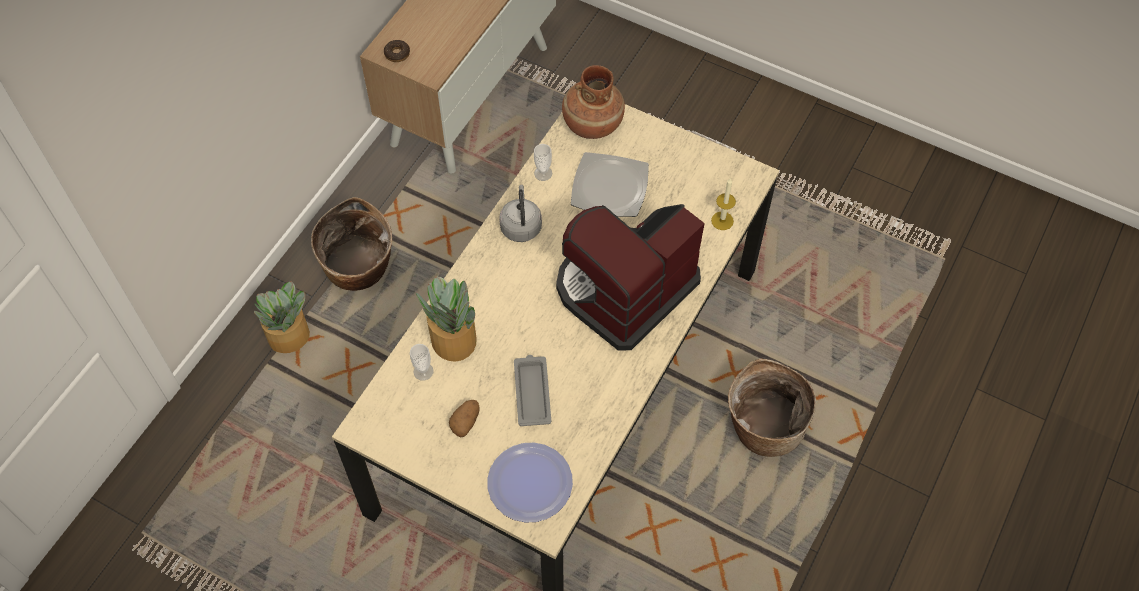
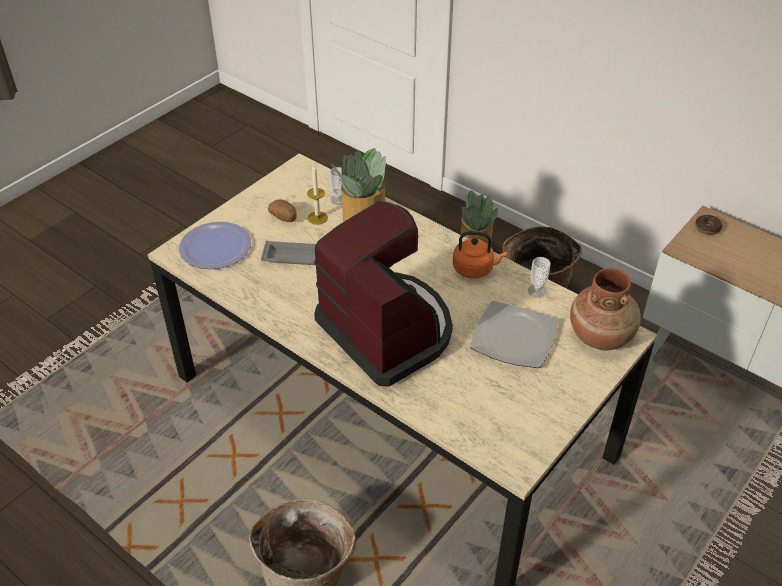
camera: 100 degrees right, 15 degrees down
grey kettle [499,185,542,242] -> orange kettle [453,231,507,279]
candle [711,179,736,230] -> candle moved to [307,165,328,225]

